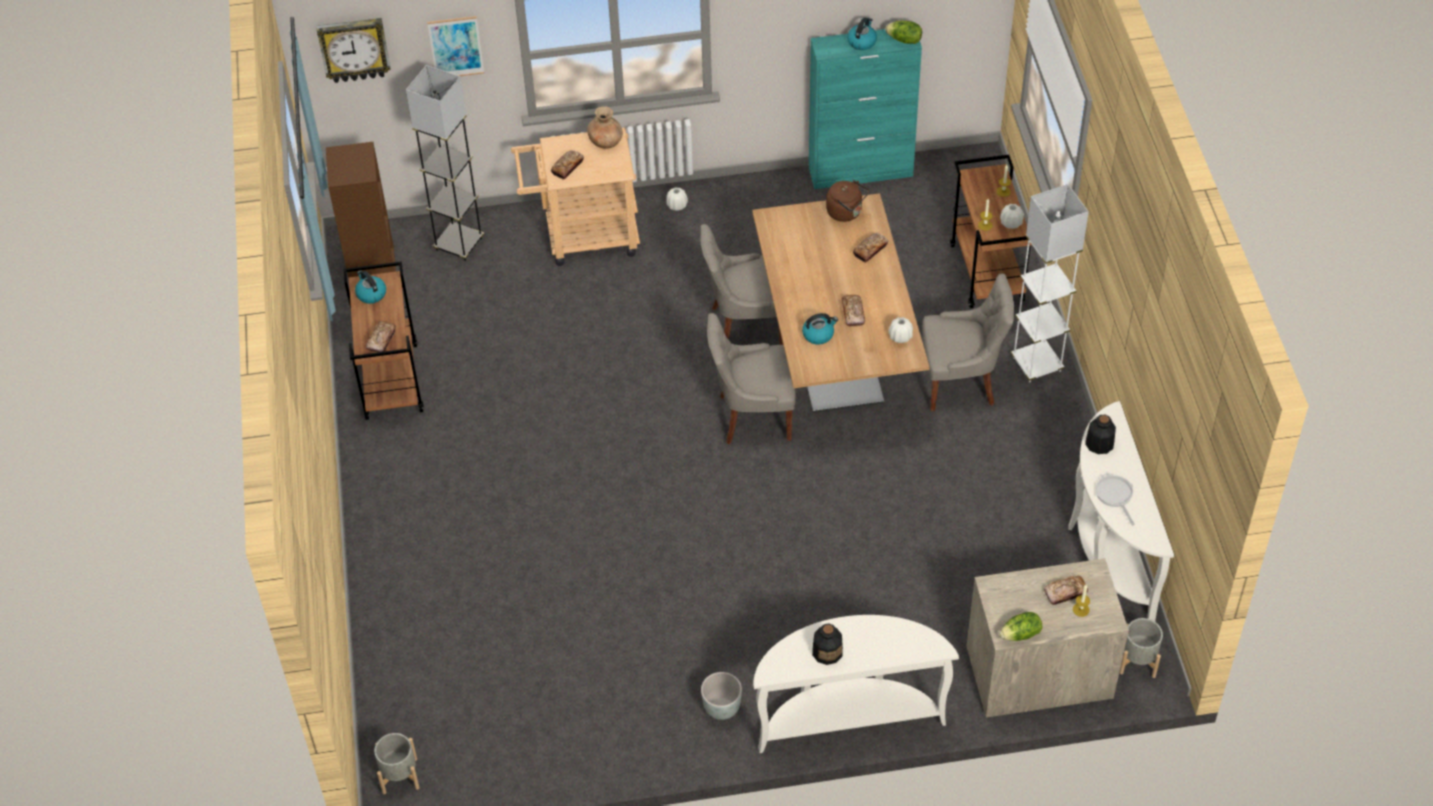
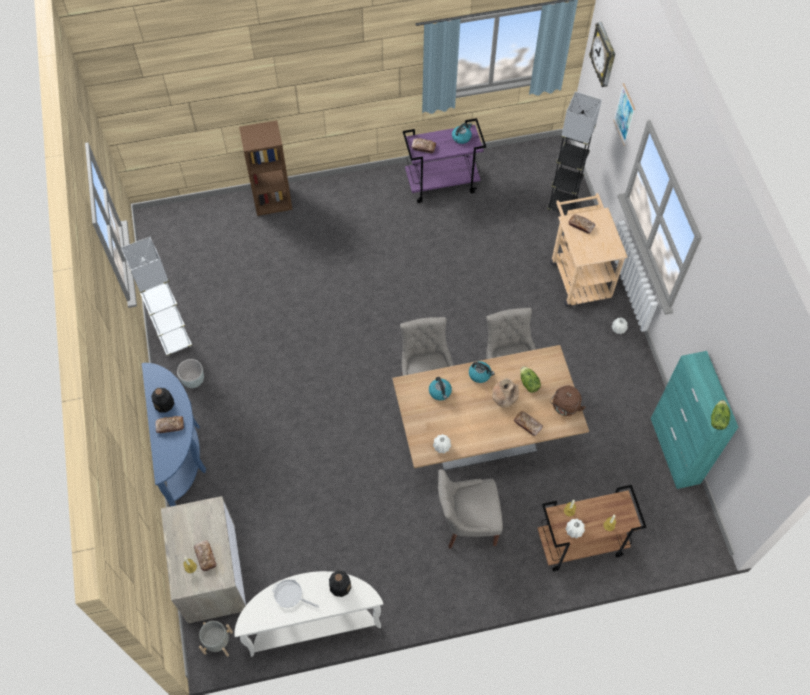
camera: 85 degrees right, 10 degrees up
brown bookcase [326,142,396,279] -> brown bookcase moved to [239,120,293,216]
brown cart [344,261,424,420] -> purple cart [403,118,486,203]
grey planter [374,733,419,794] -> none
brown vase [587,106,623,149] -> brown vase moved to [492,378,519,408]
white console table [753,615,959,753] -> blue console table [142,363,206,507]
bread [842,295,865,327] -> bread moved to [155,416,184,433]
kettle [847,18,877,50] -> kettle moved to [469,361,495,383]
grey chair [922,273,1014,411] -> grey chair turned 90 degrees clockwise [438,469,503,549]
lettuce [999,612,1042,641] -> lettuce moved to [520,366,541,393]
white floor lamp [1011,184,1089,382] -> white floor lamp moved to [121,237,192,356]
frying pan [1096,473,1135,526] -> frying pan turned 135 degrees counterclockwise [272,579,319,608]

